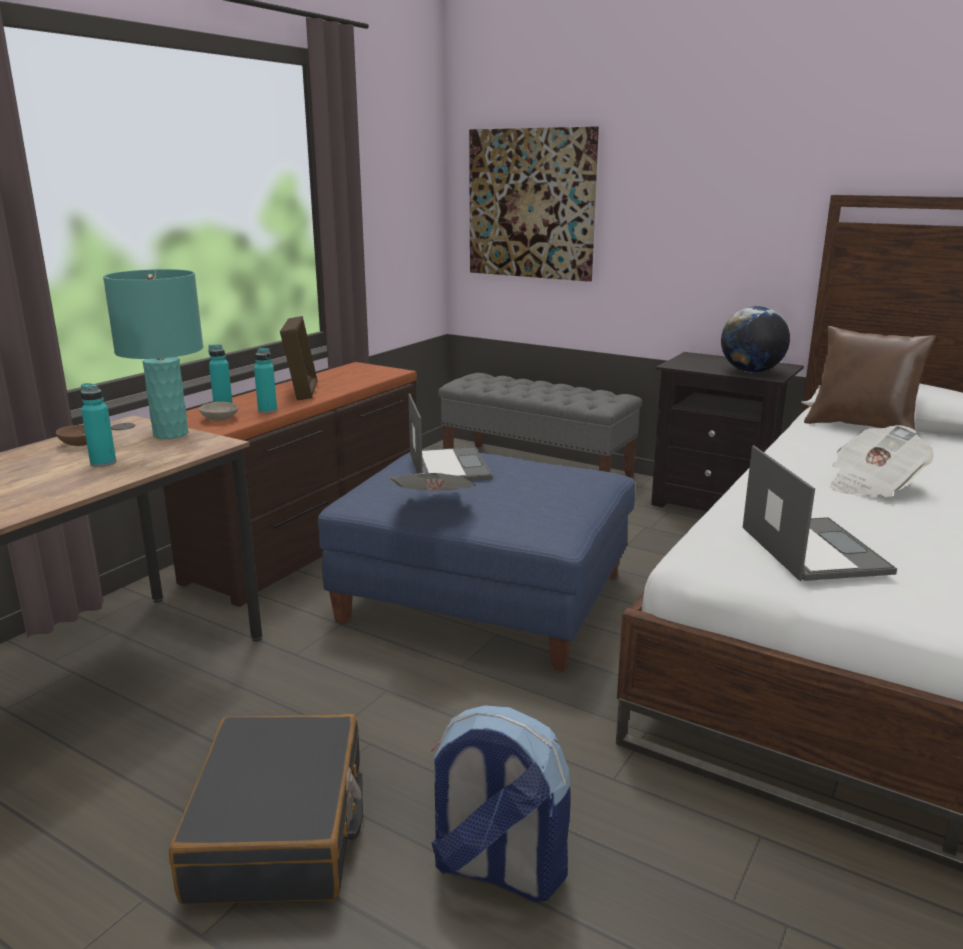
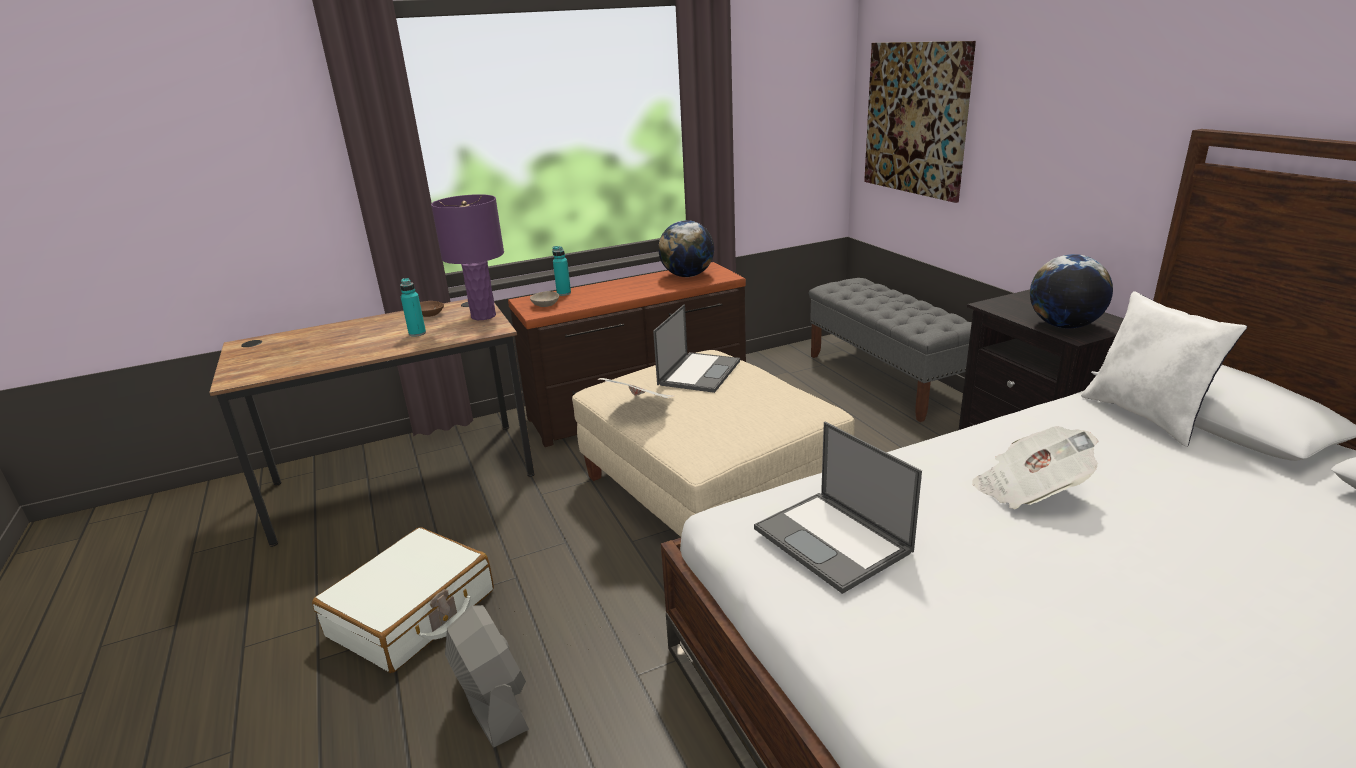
camera: 35 degrees right, 5 degrees up
turquoise table lamp [103,269,203,439] -> purple table lamp [431,194,504,320]
black suitcase [169,714,363,904] -> white suitcase [312,527,494,673]
turquoise bottle [254,348,277,413] -> none
picture frame [280,316,318,401] -> none
blue ottoman [318,449,635,672] -> beige ottoman [572,350,855,537]
backpack [431,705,571,902] -> grey fan [445,605,529,747]
laptop [743,445,897,581] -> laptop turned 120 degrees clockwise [754,422,922,594]
brown pillow [804,326,936,430] -> white pillow [1081,291,1247,447]
none -> globe [658,220,714,277]

